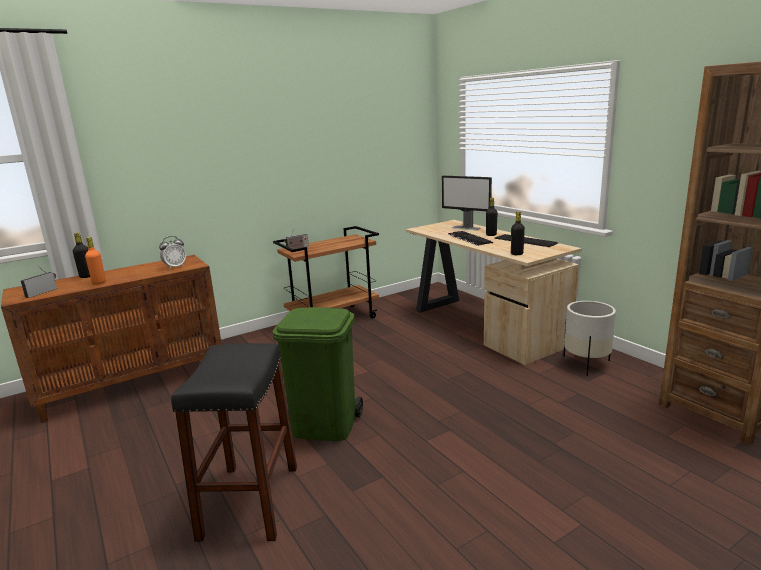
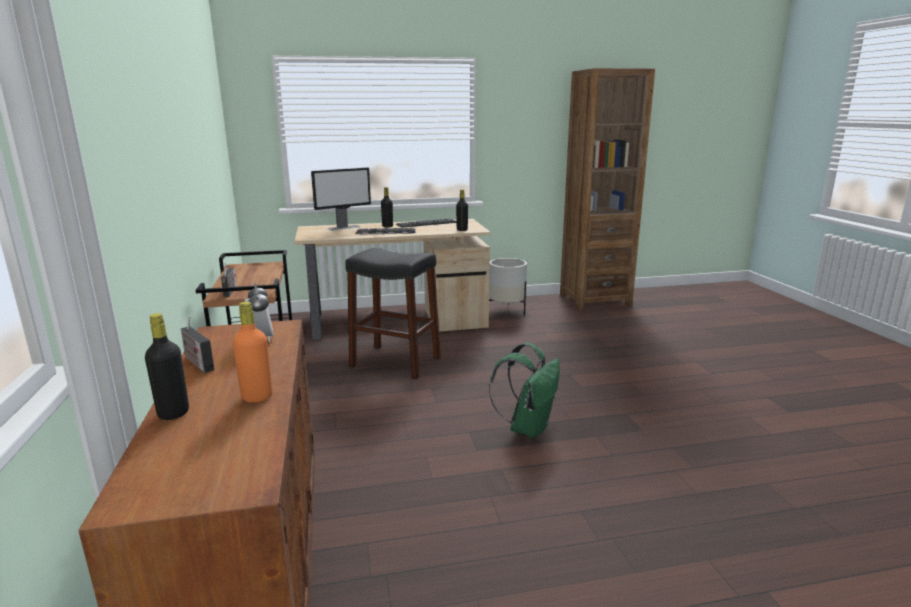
camera: 70 degrees left, 0 degrees up
radio [21,266,57,298] -> radio moved to [181,316,215,373]
black stool [171,343,297,541] -> black stool moved to [345,248,441,379]
green trash can [272,307,363,441] -> green backpack [489,343,560,438]

